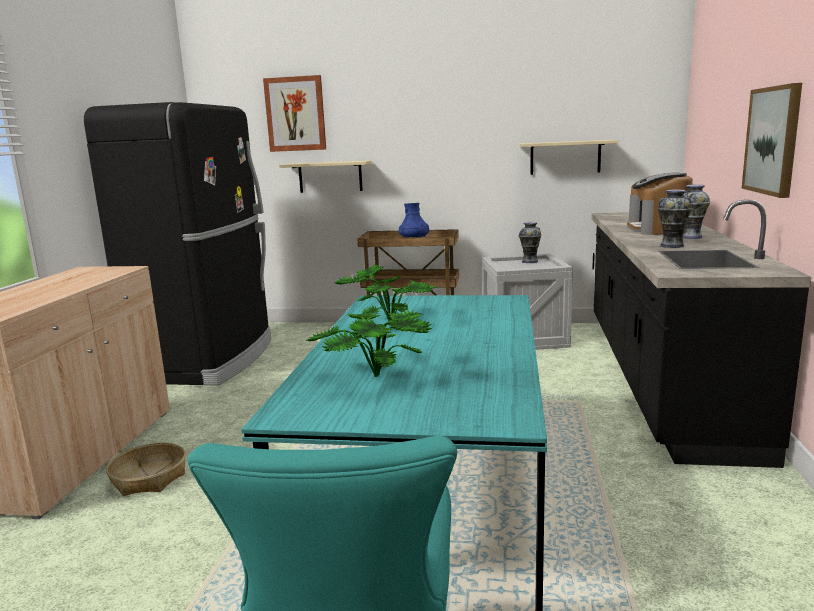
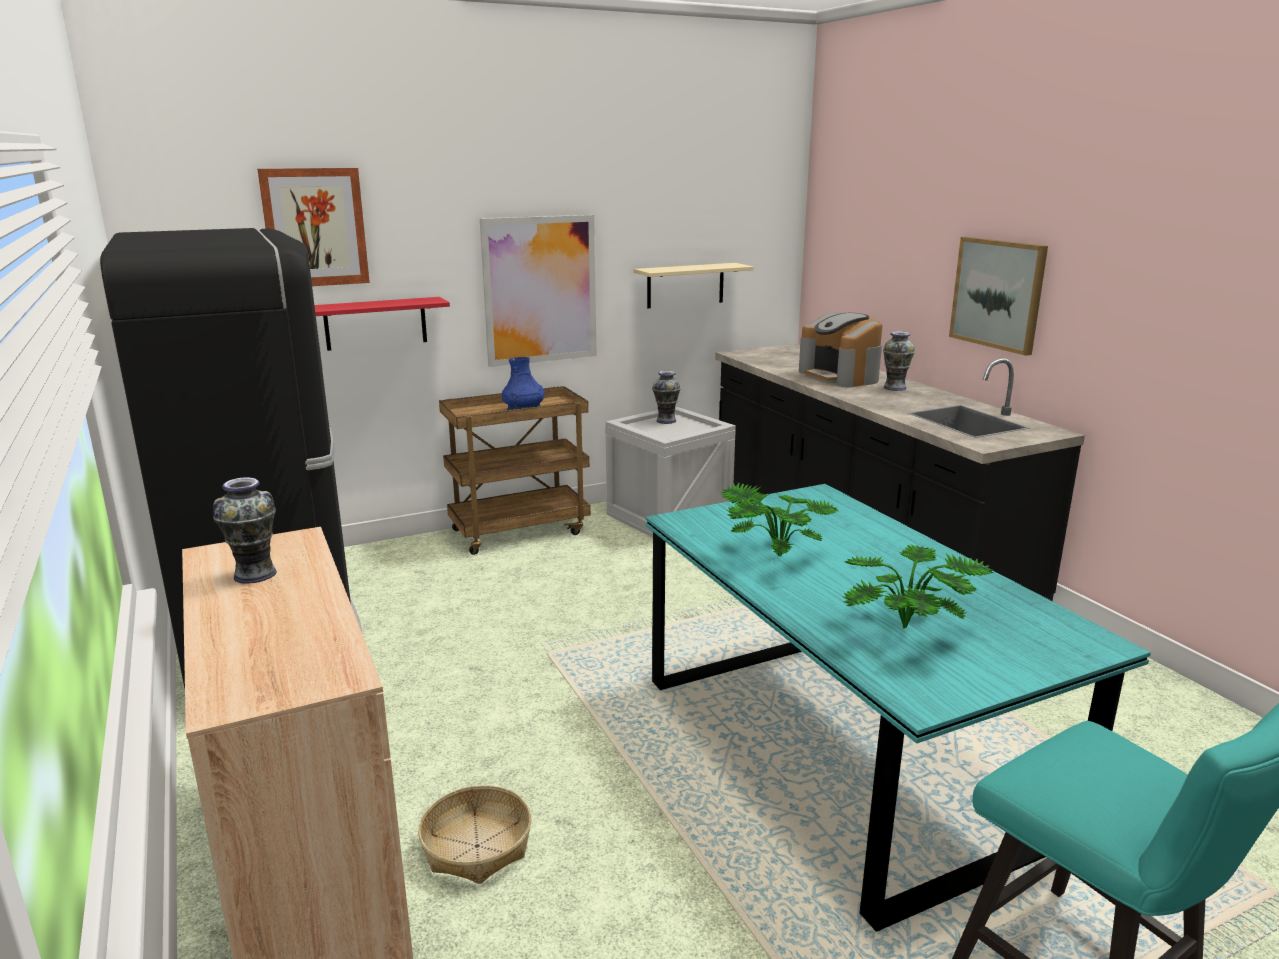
camera: 35 degrees left, 5 degrees up
beige shelf [279,160,372,193] -> red shelf [314,297,450,351]
vase [657,190,692,248] -> vase moved to [213,477,277,584]
none -> picture [480,215,597,367]

